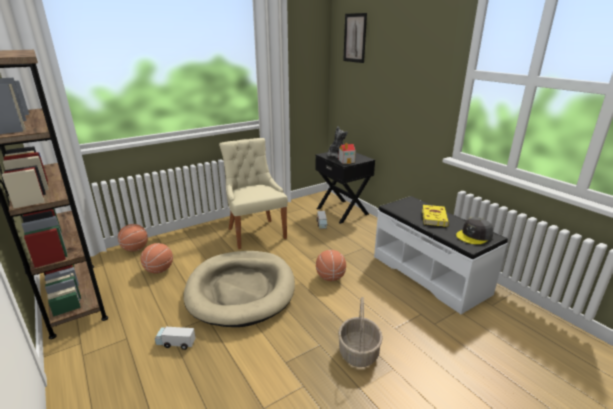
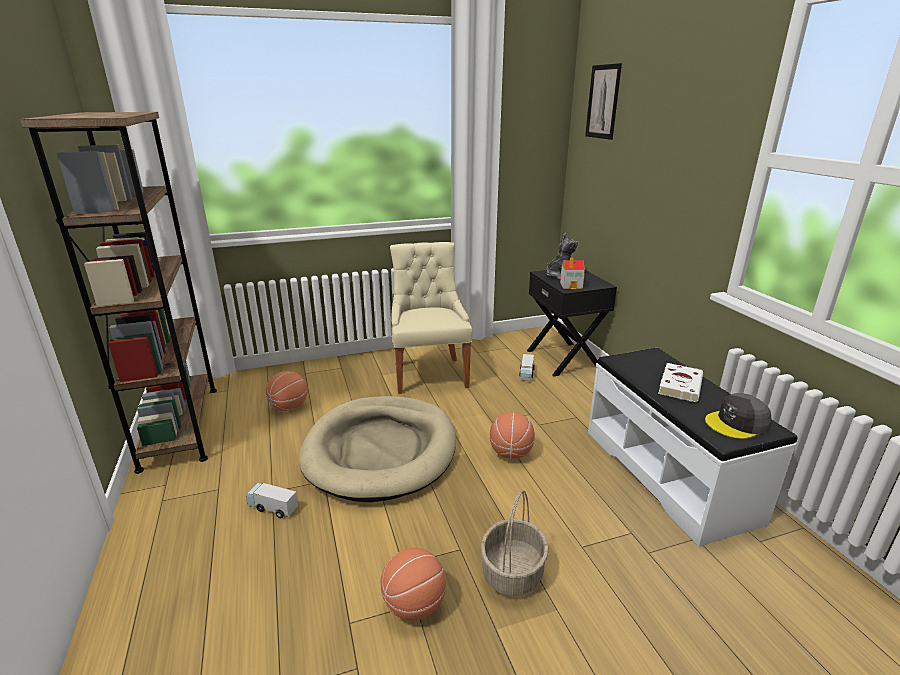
camera: 15 degrees right, 0 degrees up
basketball [118,224,148,251] -> basketball moved to [381,548,446,621]
yellow book [422,205,449,227] -> white book [658,363,703,402]

